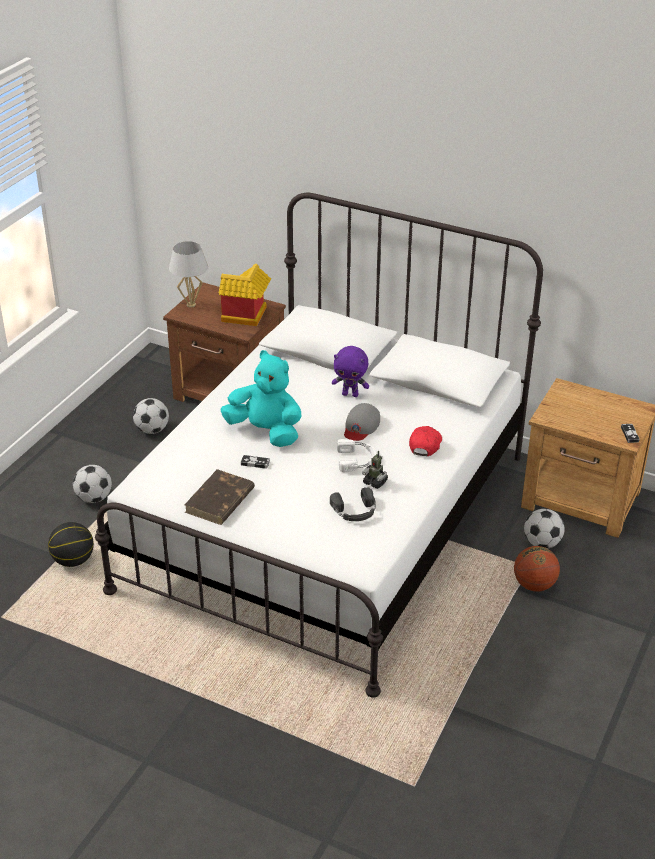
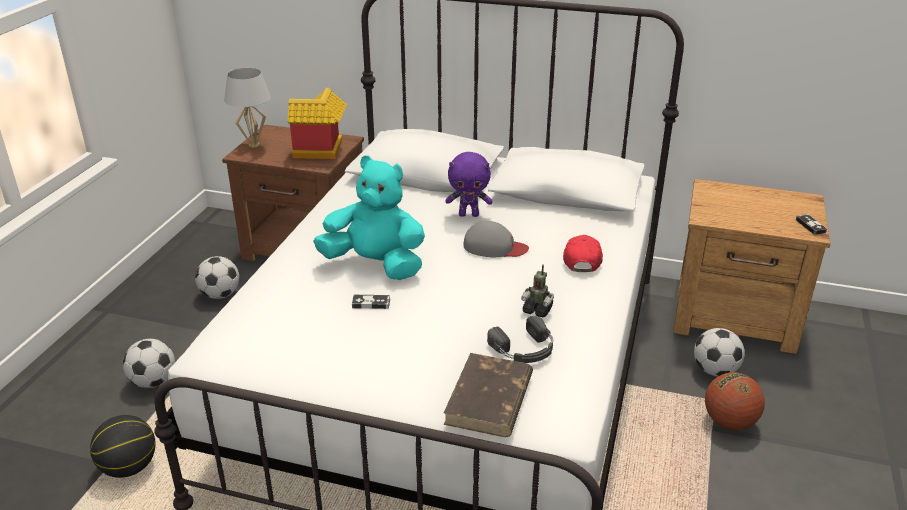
camera: 10 degrees left, 5 degrees down
brown book [185,469,255,525] -> brown book moved to [443,353,533,437]
white headphones [337,439,376,472] -> none
grey cap [344,403,380,441] -> grey cap turned 90 degrees counterclockwise [463,221,529,257]

